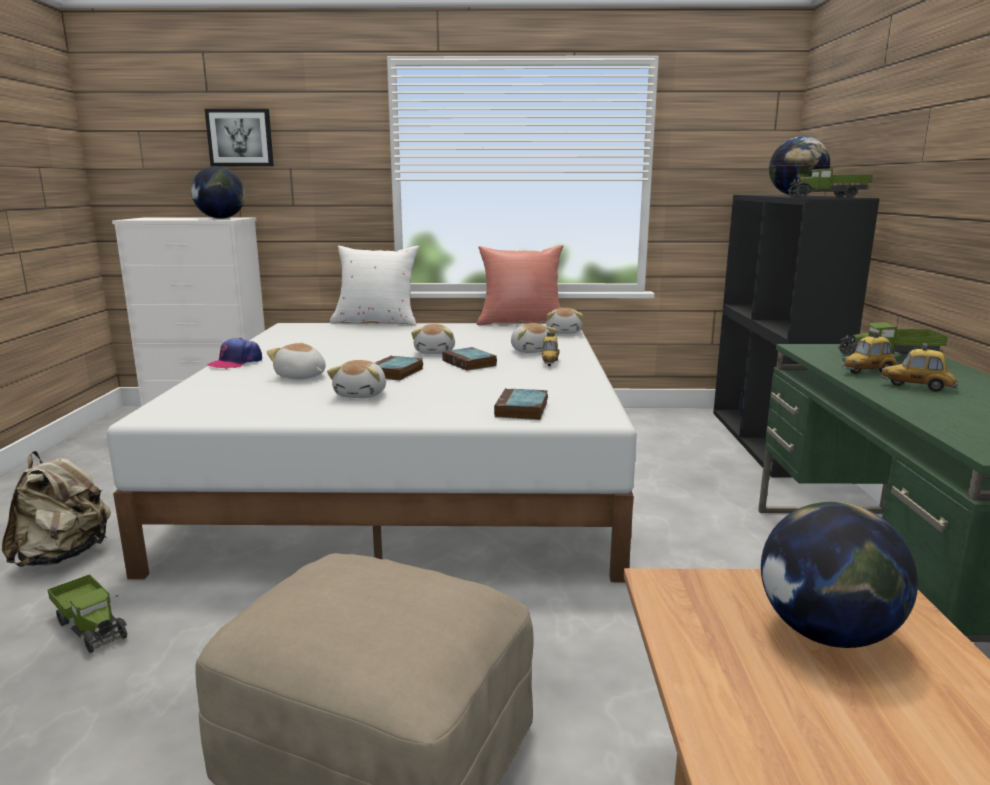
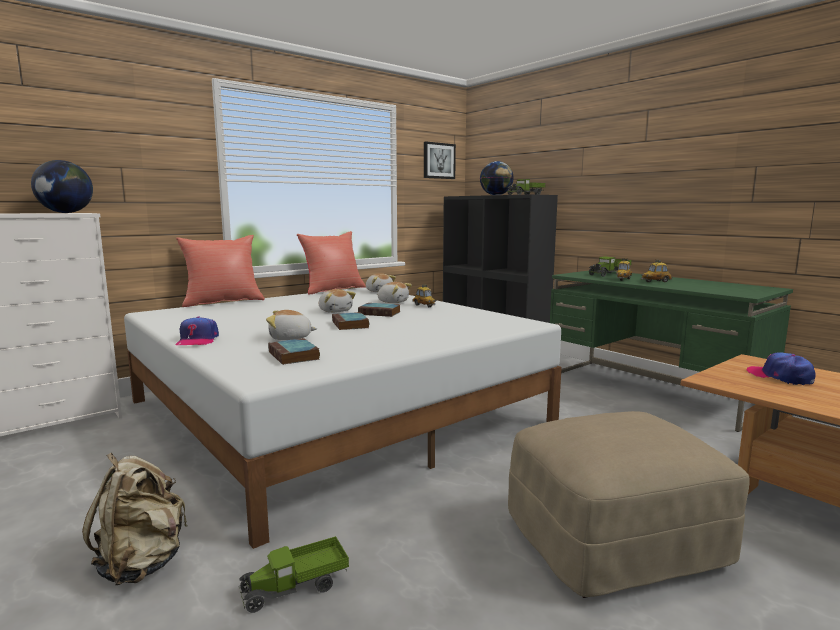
camera: 40 degrees left, 5 degrees down
toy truck [47,574,128,653] -> toy truck turned 150 degrees clockwise [239,536,349,613]
picture [205,109,274,166] -> picture moved to [424,141,456,179]
plush toy [327,360,386,398] -> none
white pillow [330,245,420,326] -> red pillow [176,235,265,307]
book [494,388,548,420] -> book moved to [268,338,320,365]
globe [761,502,918,648] -> cap [747,352,815,385]

